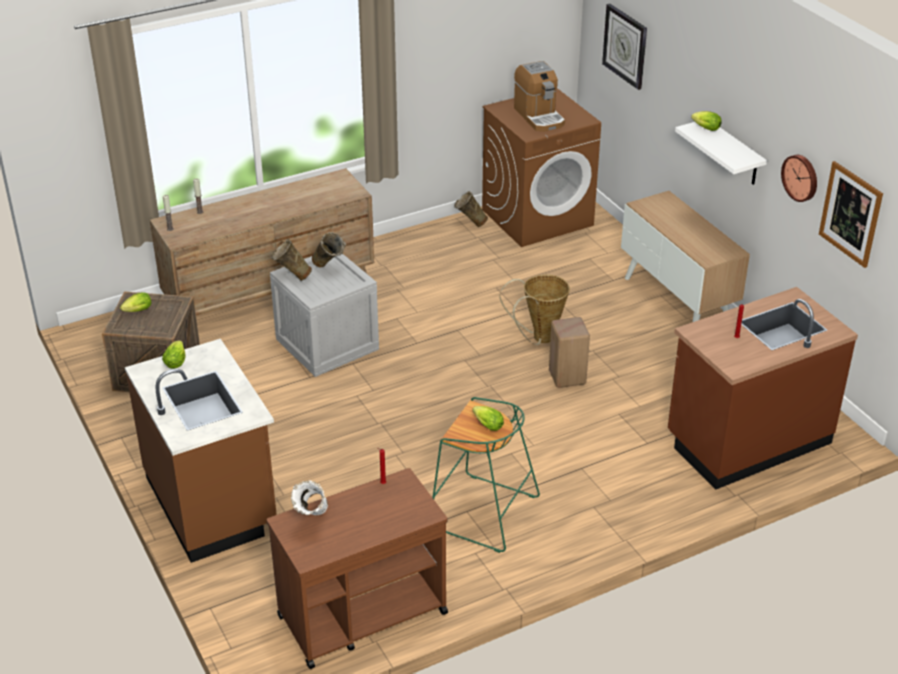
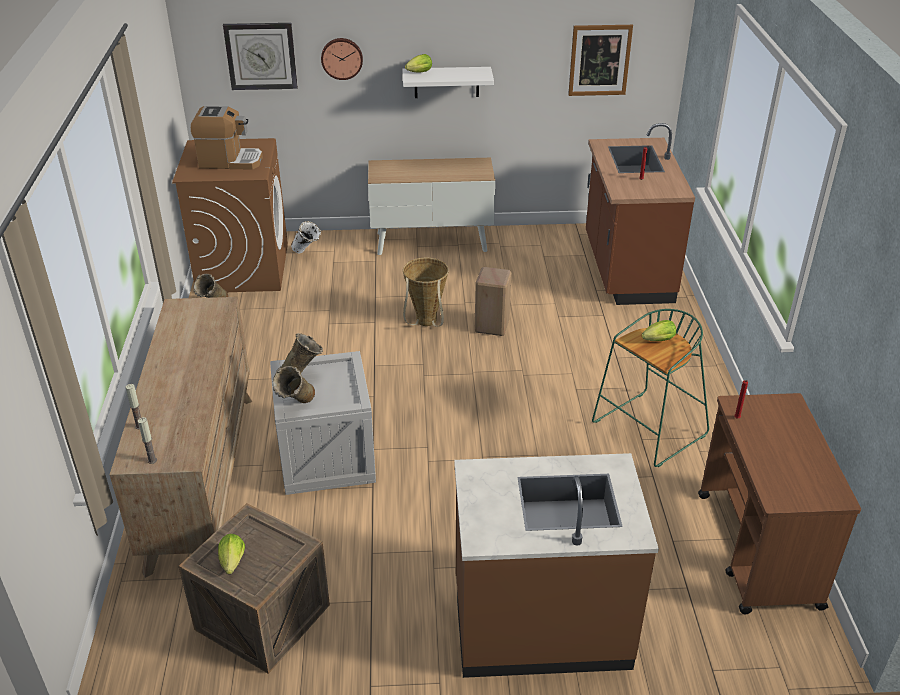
camera: 65 degrees left, 0 degrees up
lettuce [162,340,185,369] -> none
white vase [291,480,328,515] -> white vase moved to [291,221,321,254]
wall clock [781,155,817,202] -> wall clock moved to [321,38,363,80]

